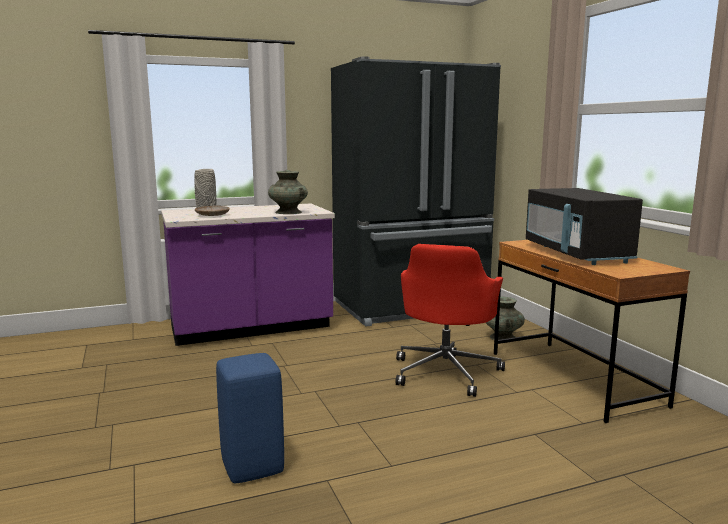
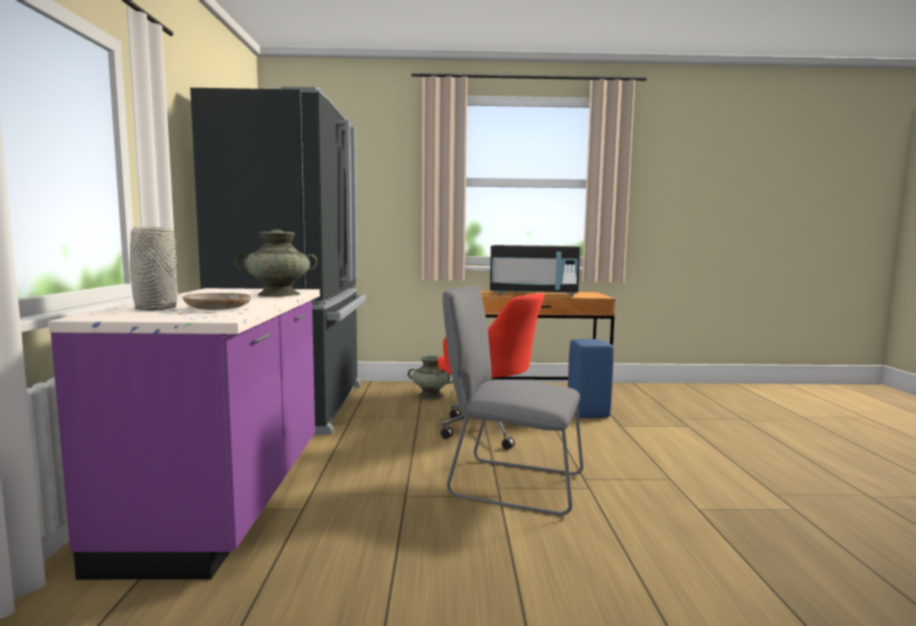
camera: 70 degrees left, 5 degrees down
blue stool [216,353,284,483] -> blue stool moved to [568,339,614,418]
none -> grey chair [443,285,583,516]

